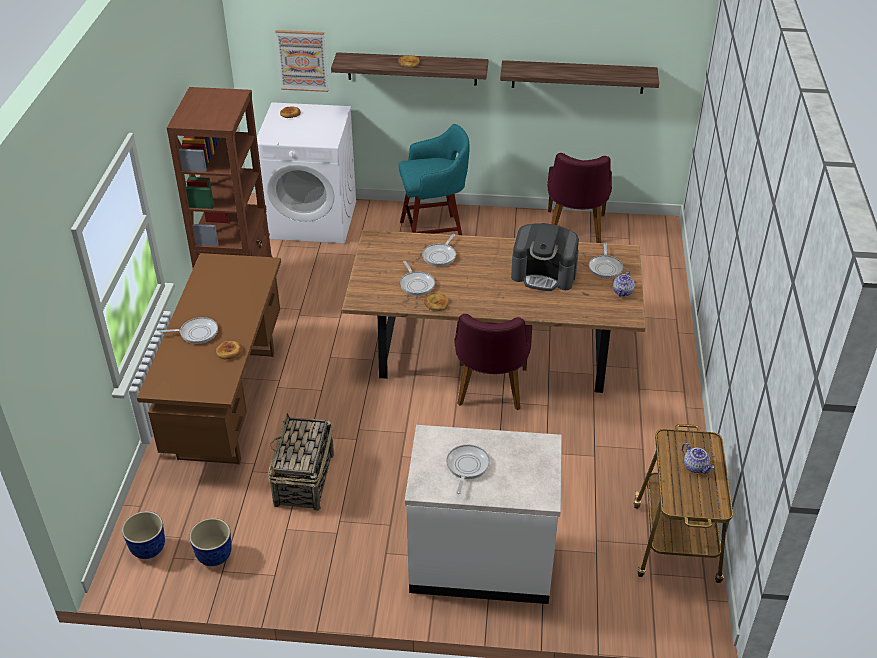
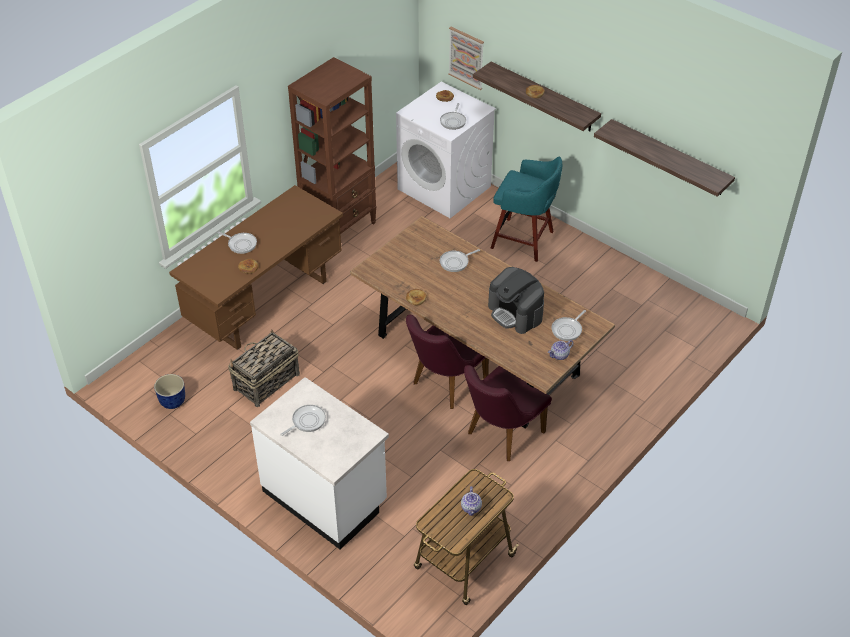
camera: 35 degrees right, 5 degrees up
planter [122,511,165,559] -> none
frying pan [400,261,435,296] -> frying pan moved to [440,103,466,130]
purple chair [547,153,612,243] -> purple chair moved to [464,365,552,461]

